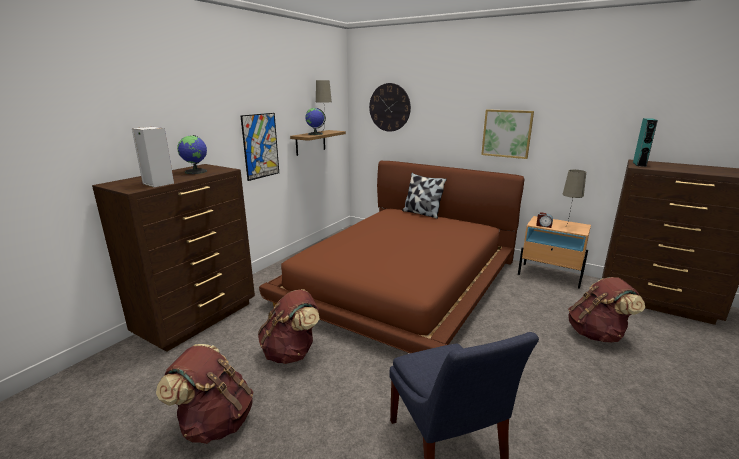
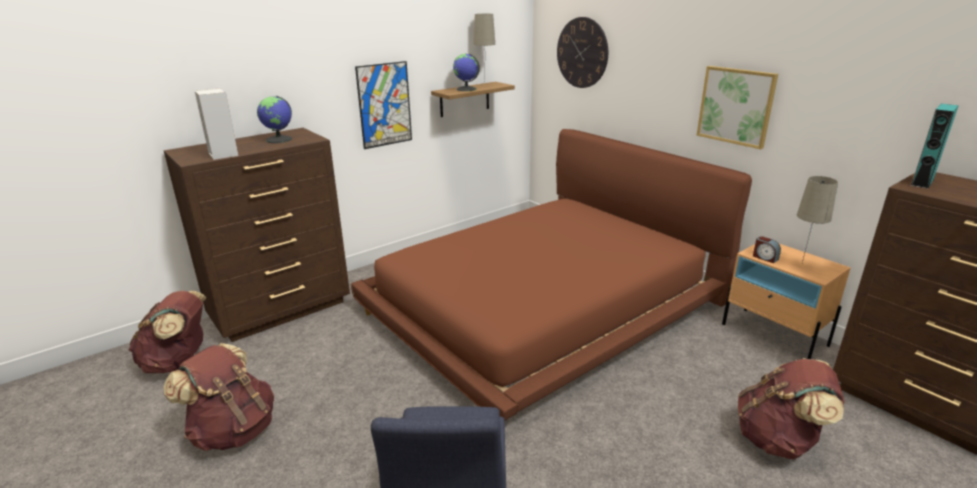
camera: 20 degrees right, 5 degrees up
brown backpack [258,289,319,364] -> brown backpack moved to [128,291,207,373]
pillow [402,173,447,219] -> none

